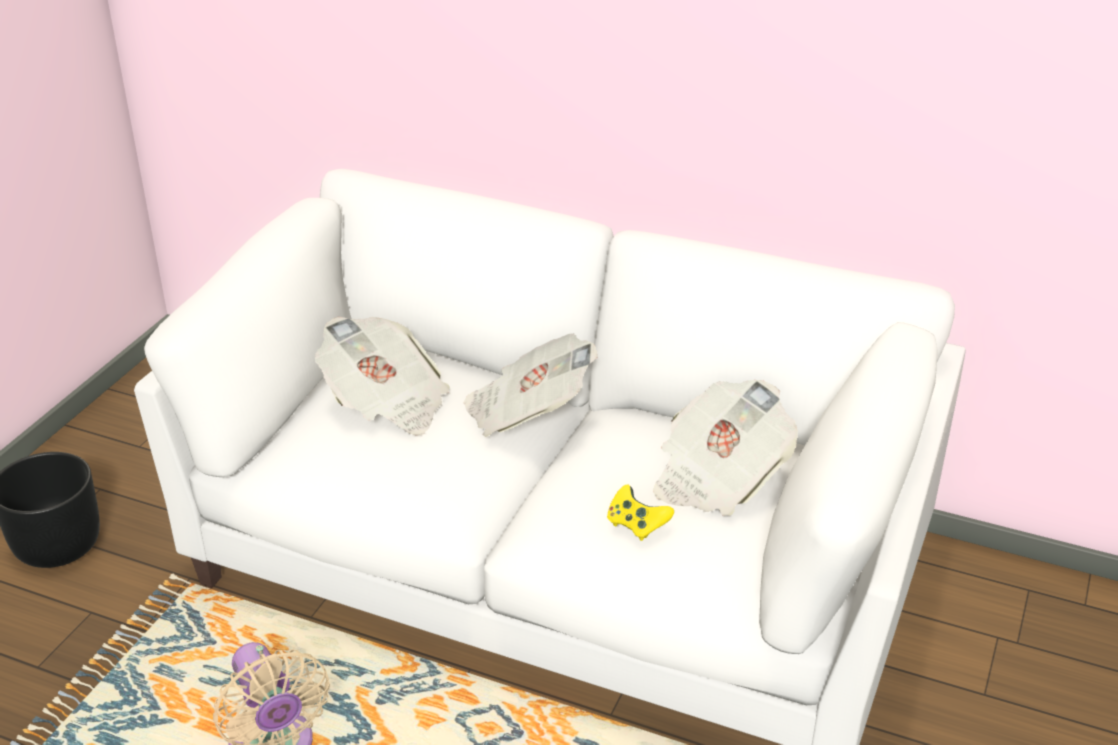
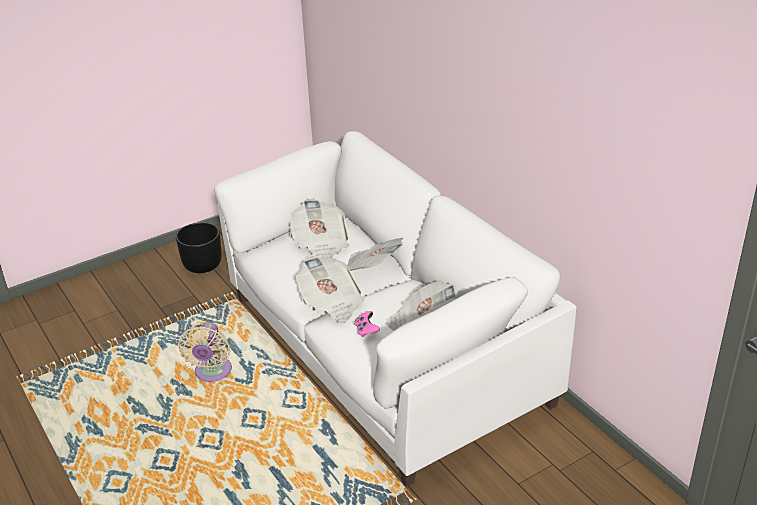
camera: 35 degrees right, 0 degrees up
yellow game controller [607,484,674,541] -> pink game controller [354,311,380,337]
none -> newspaper [296,257,365,323]

